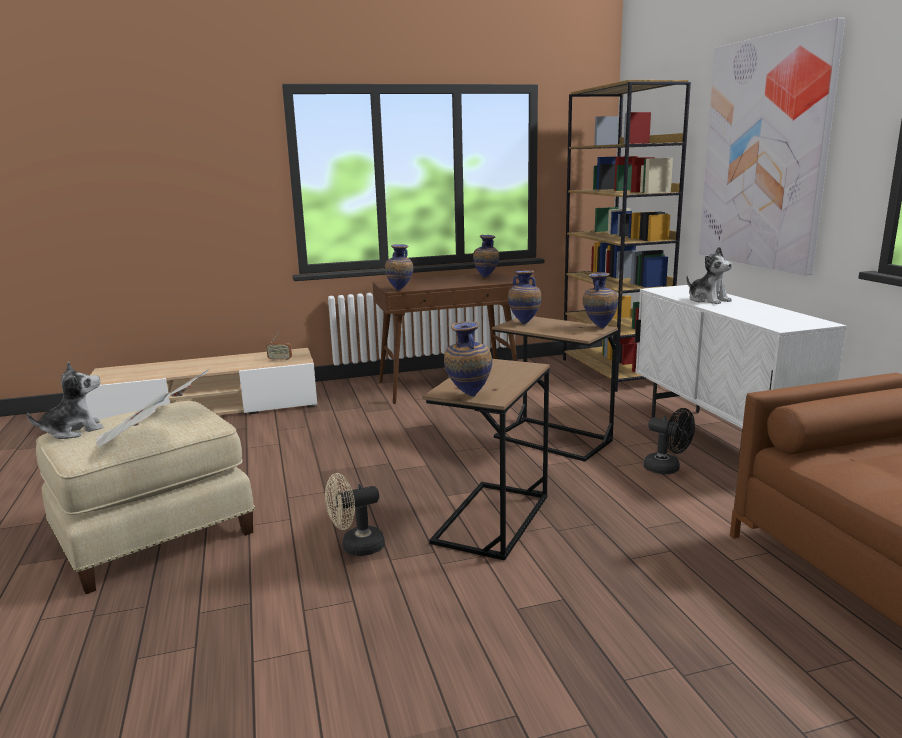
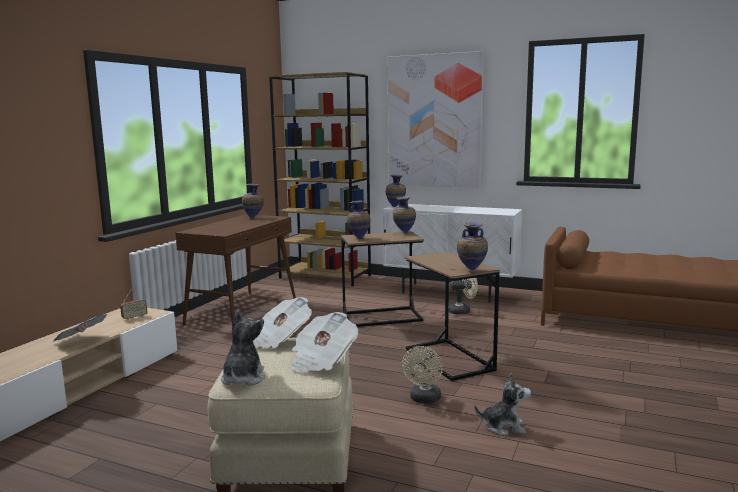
camera: 50 degrees left, 5 degrees down
vase [385,244,413,290] -> vase moved to [386,175,406,207]
black fan [643,408,695,474] -> beige fan [449,278,478,314]
plush toy [686,246,732,304] -> plush toy moved to [475,373,531,436]
none -> newspaper [52,314,107,342]

